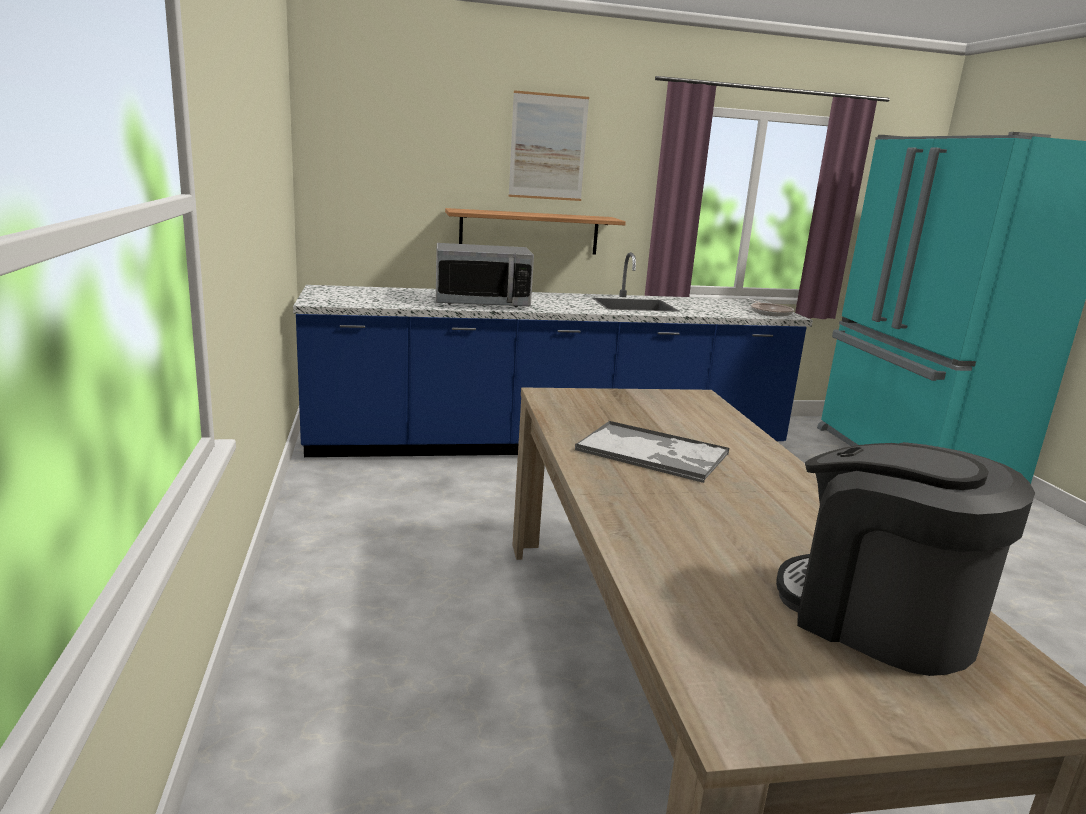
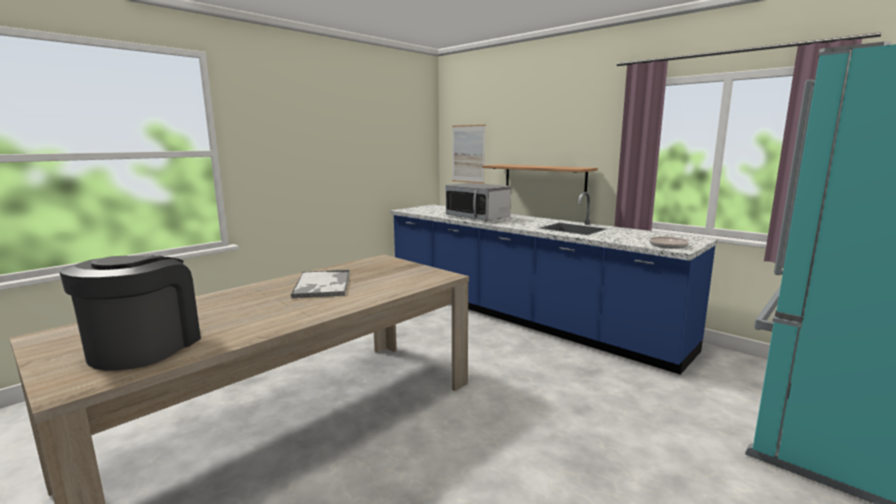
camera: 55 degrees right, 5 degrees down
picture [509,90,589,201] -> picture moved to [452,125,485,184]

